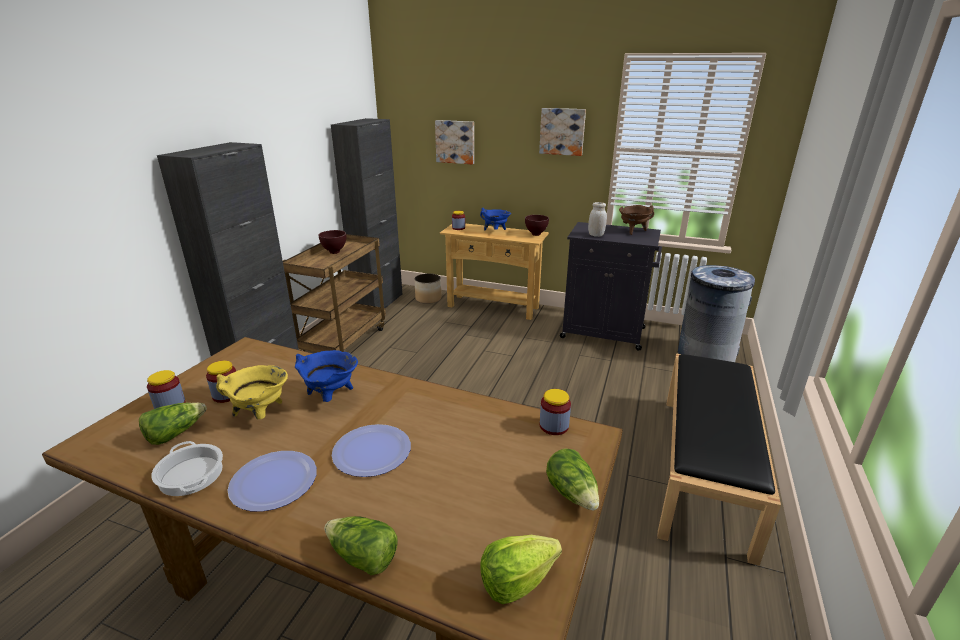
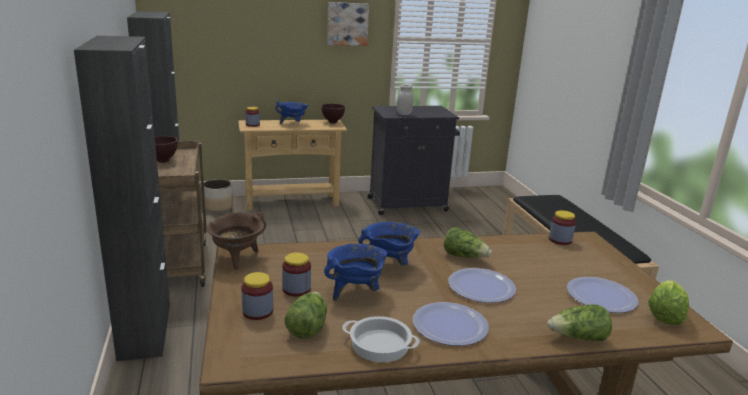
camera: 35 degrees left, 5 degrees down
yellow cooking pot [216,365,288,420] -> blue cooking pot [324,243,387,300]
picture [435,120,474,164] -> none
lettuce [546,449,599,511] -> lettuce moved to [444,227,492,258]
brown cooking pot [619,205,654,235] -> brown cooking pot moved to [207,212,266,269]
grey trash can [678,265,755,362] -> none
none -> plate [567,277,639,313]

